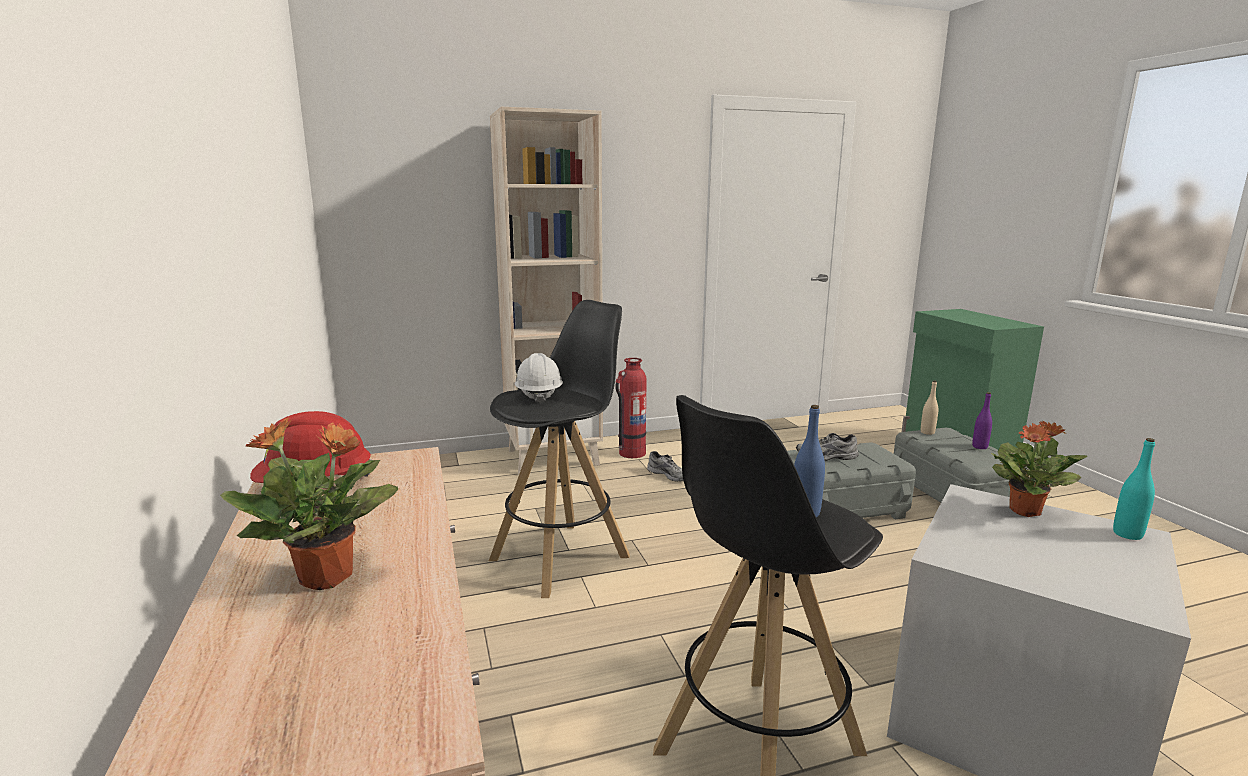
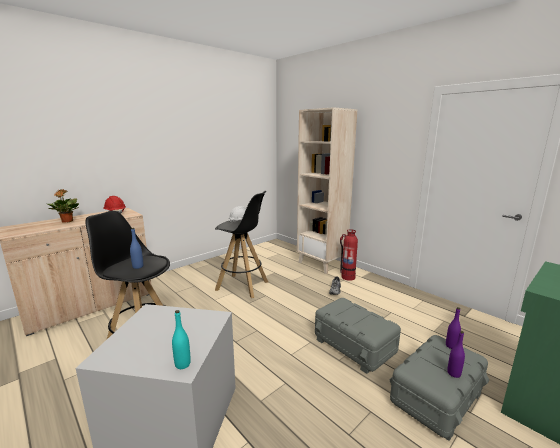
camera: 65 degrees right, 0 degrees up
grey shoe [796,433,859,461] -> none
beige bottle [921,380,938,435] -> purple bottle [446,307,461,349]
potted plant [991,421,1088,517] -> none

